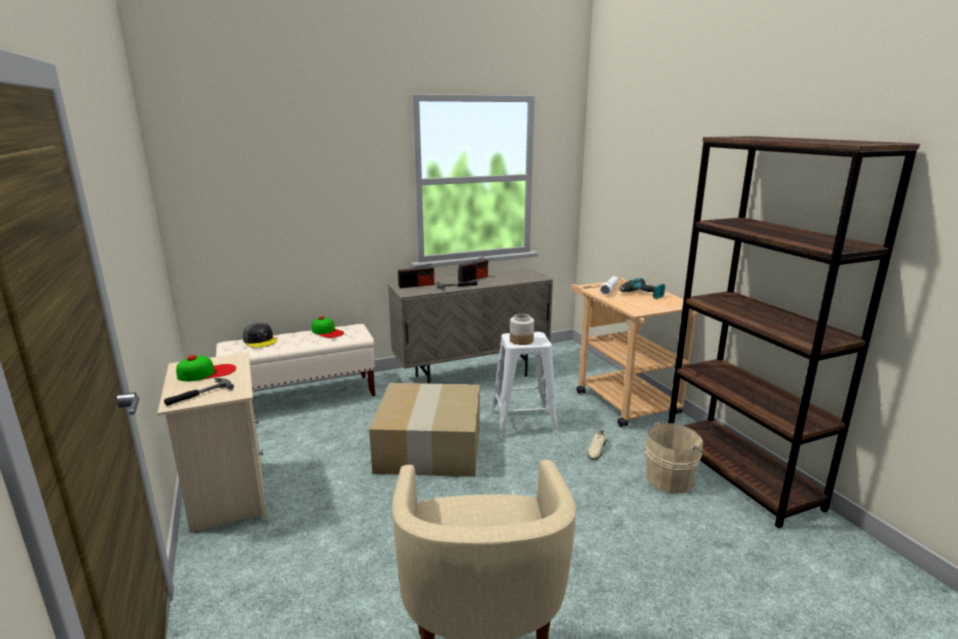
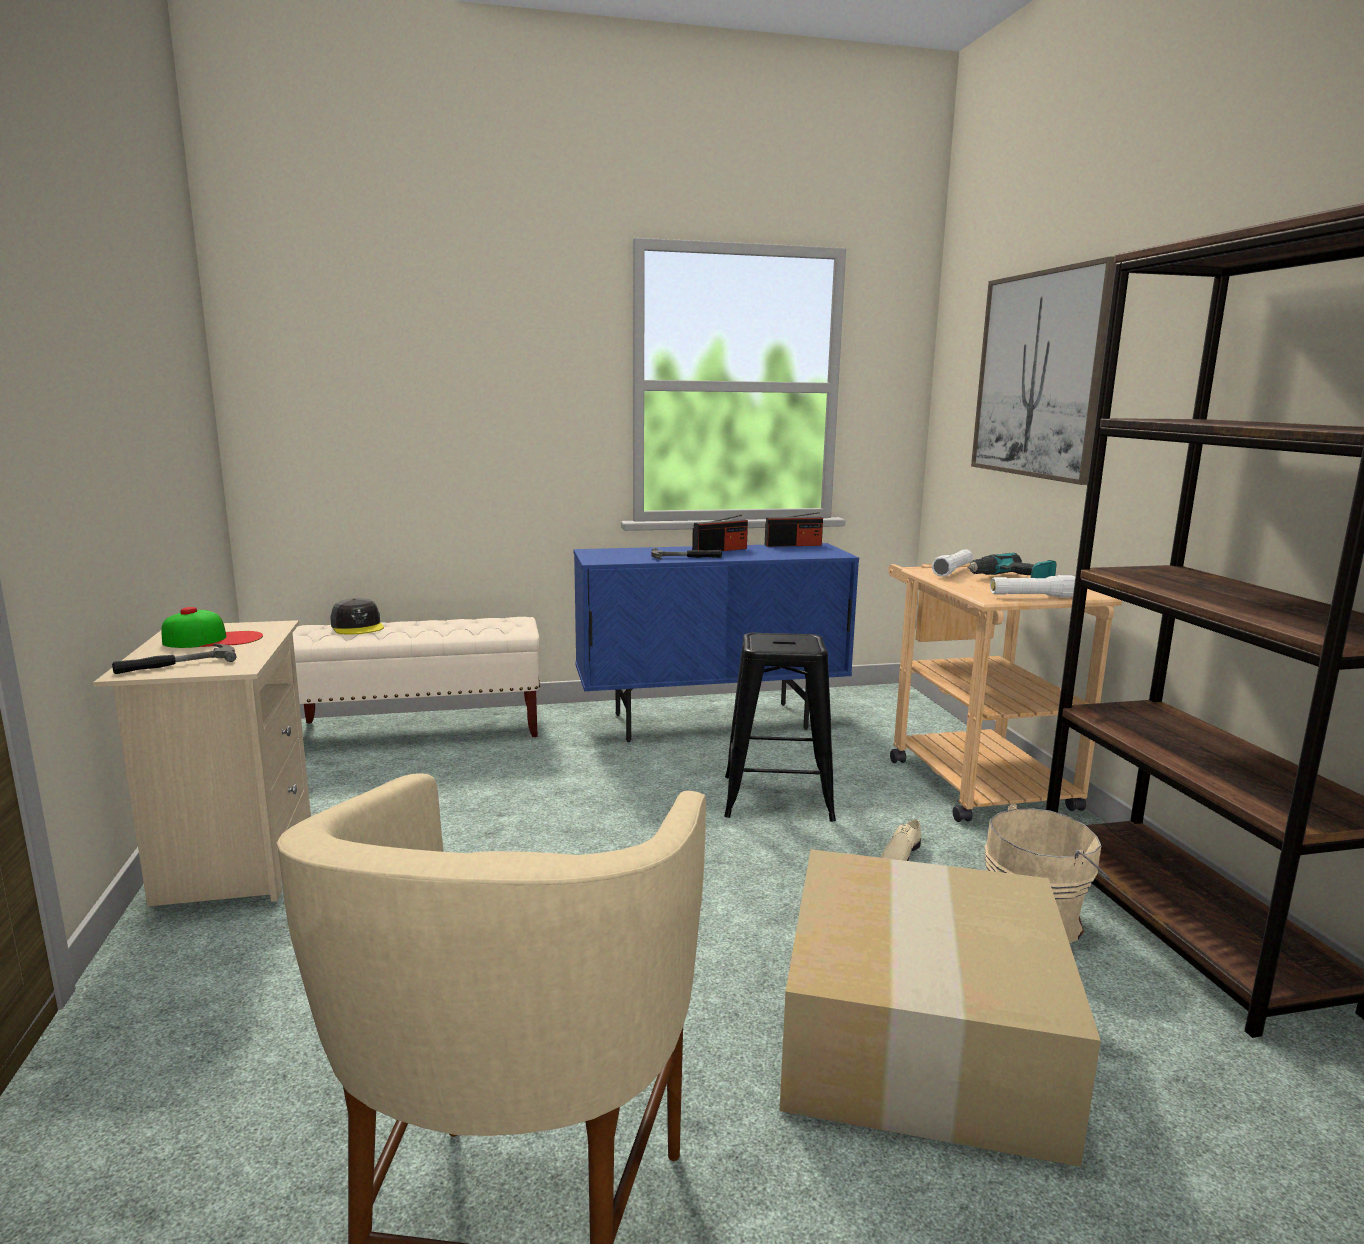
camera: 10 degrees right, 5 degrees down
cap [312,316,344,338] -> none
cardboard box [369,383,480,477] -> cardboard box moved to [780,849,1101,1167]
beige cabinet [388,268,553,384] -> blue cabinet [574,543,859,742]
radio [398,264,434,288] -> radio moved to [765,512,823,547]
white stool [491,332,558,438] -> black stool [724,633,836,822]
jar [510,314,534,345] -> none
none -> picture [971,256,1116,485]
none -> white flashlight [990,575,1075,597]

